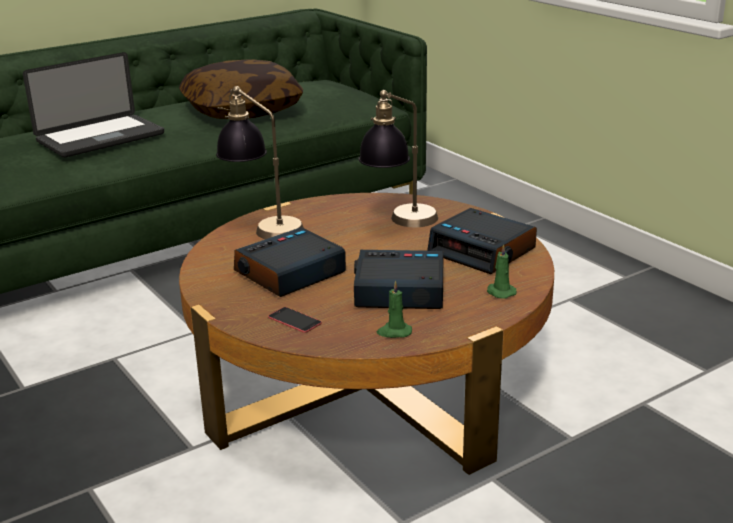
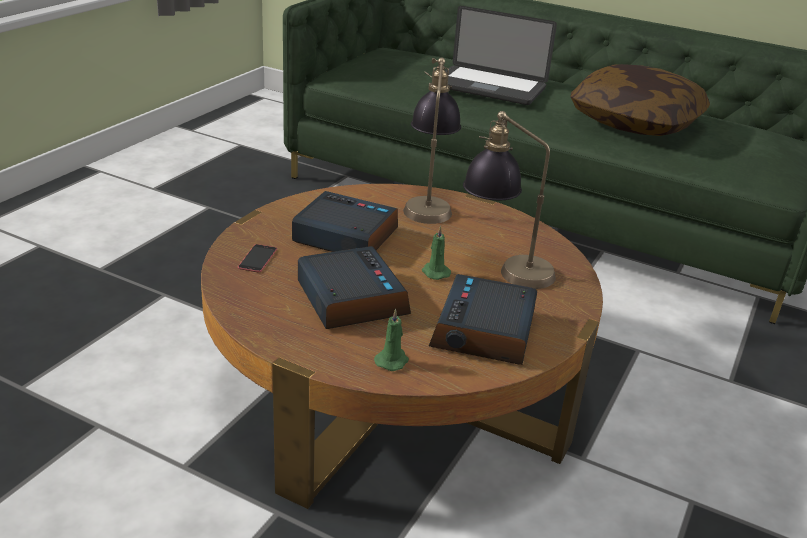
camera: 60 degrees right, 5 degrees up
green candle [376,281,412,338] -> green candle moved to [422,226,451,280]

